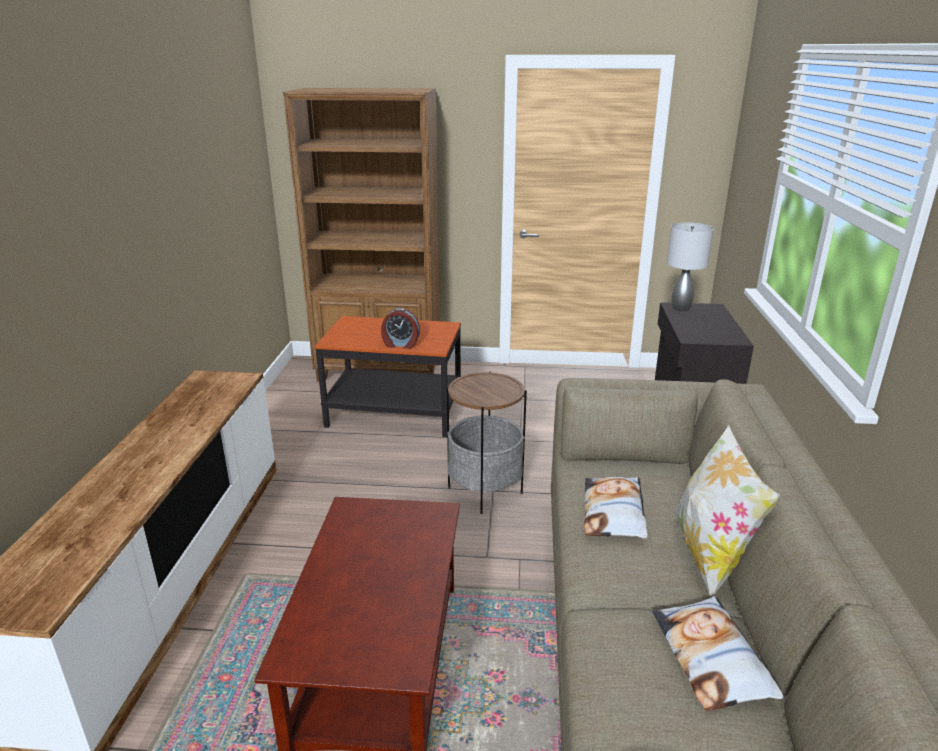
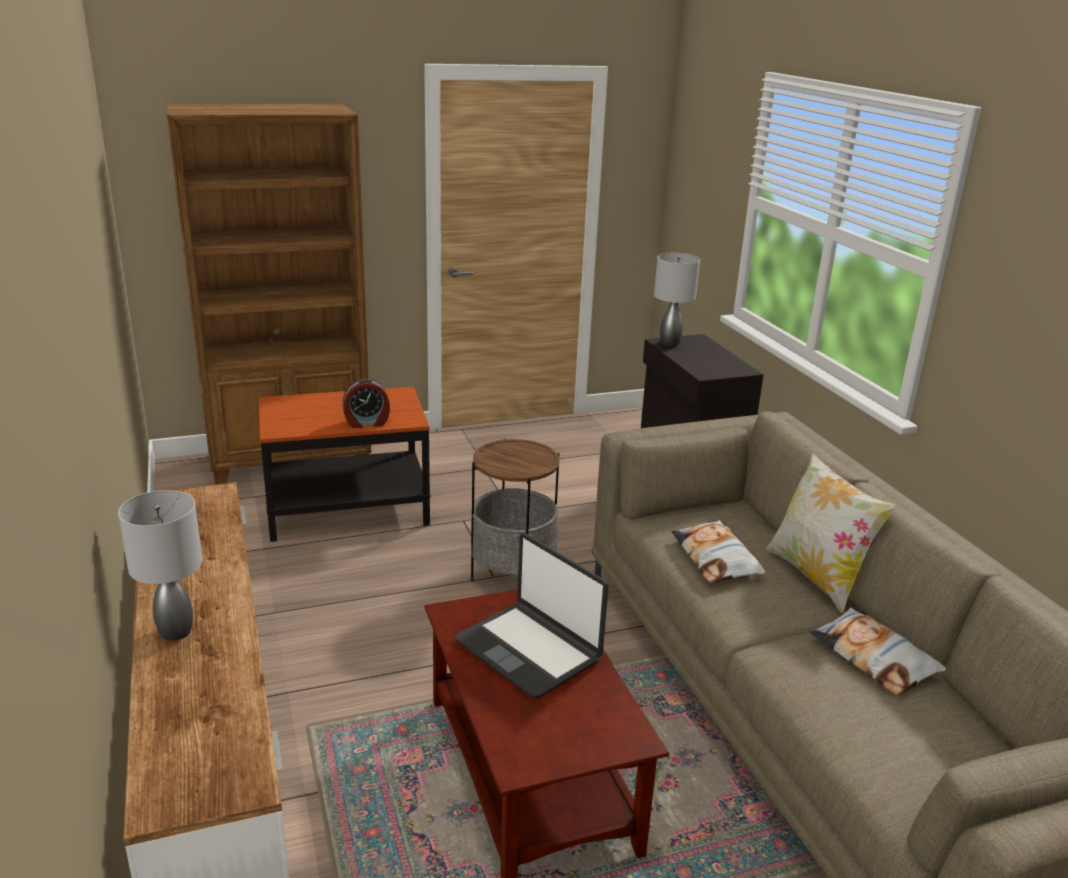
camera: 25 degrees left, 0 degrees up
none -> grey table lamp [118,490,202,641]
none -> laptop [454,533,608,699]

